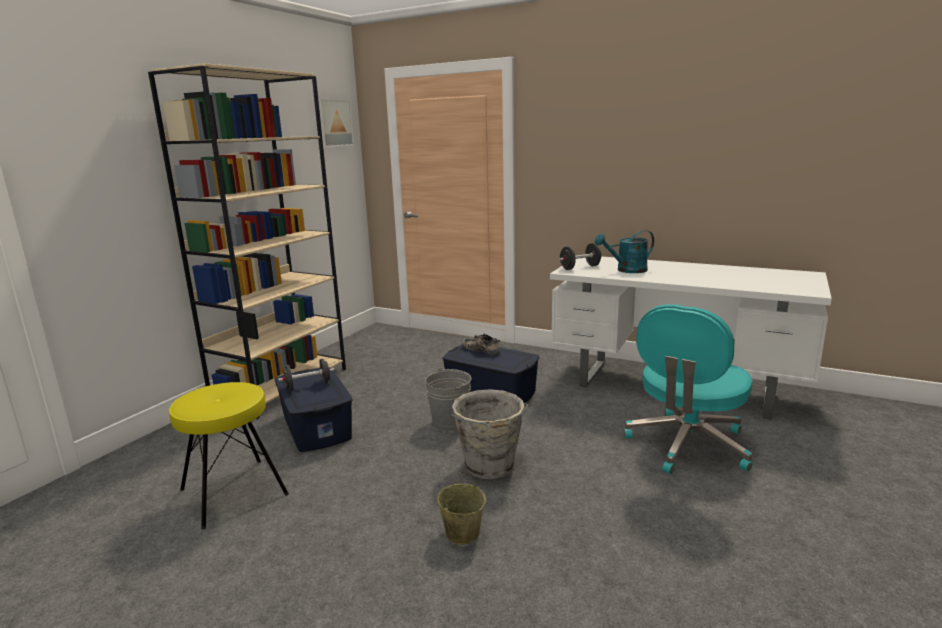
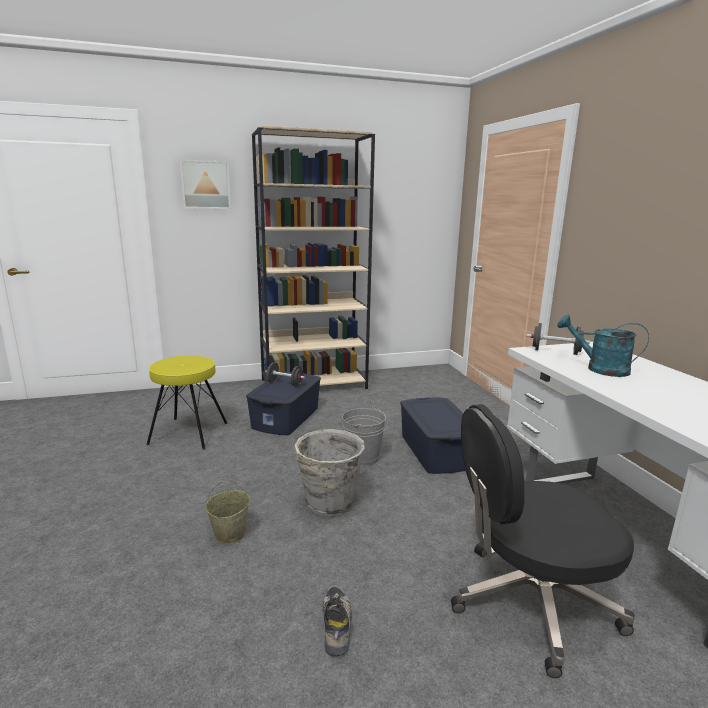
camera: 45 degrees right, 0 degrees up
picture [318,99,354,148] -> picture moved to [180,160,231,209]
shoe [462,334,500,356] -> shoe moved to [323,585,352,656]
turquoise office chair [624,304,753,474] -> black office chair [451,404,635,678]

